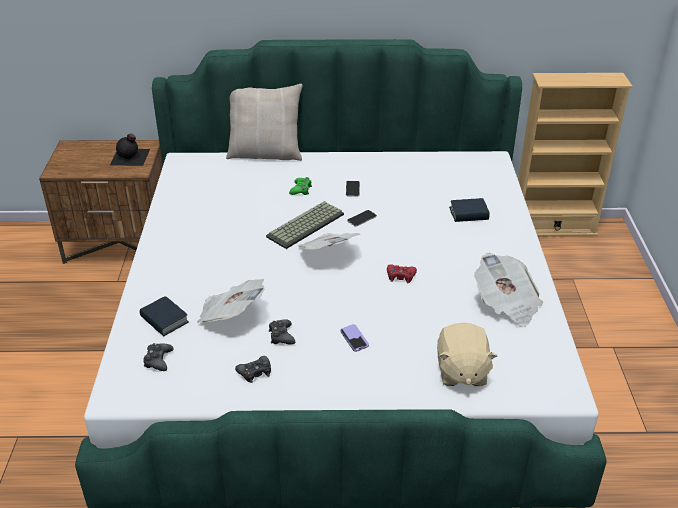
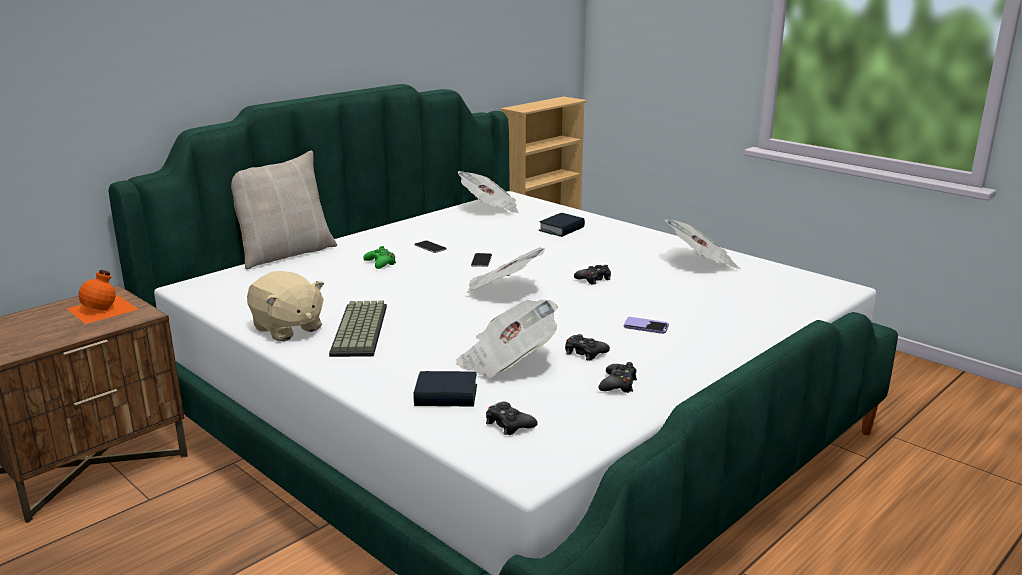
camera: 45 degrees left, 15 degrees down
black bottle [110,134,150,166] -> orange bottle [67,270,139,324]
keyboard [266,201,344,249] -> keyboard moved to [329,301,387,357]
red game controller [387,264,417,283] -> black game controller [574,265,611,285]
beige plush toy [437,323,497,386] -> beige plush toy moved to [247,271,324,341]
none -> newspaper [457,171,518,213]

